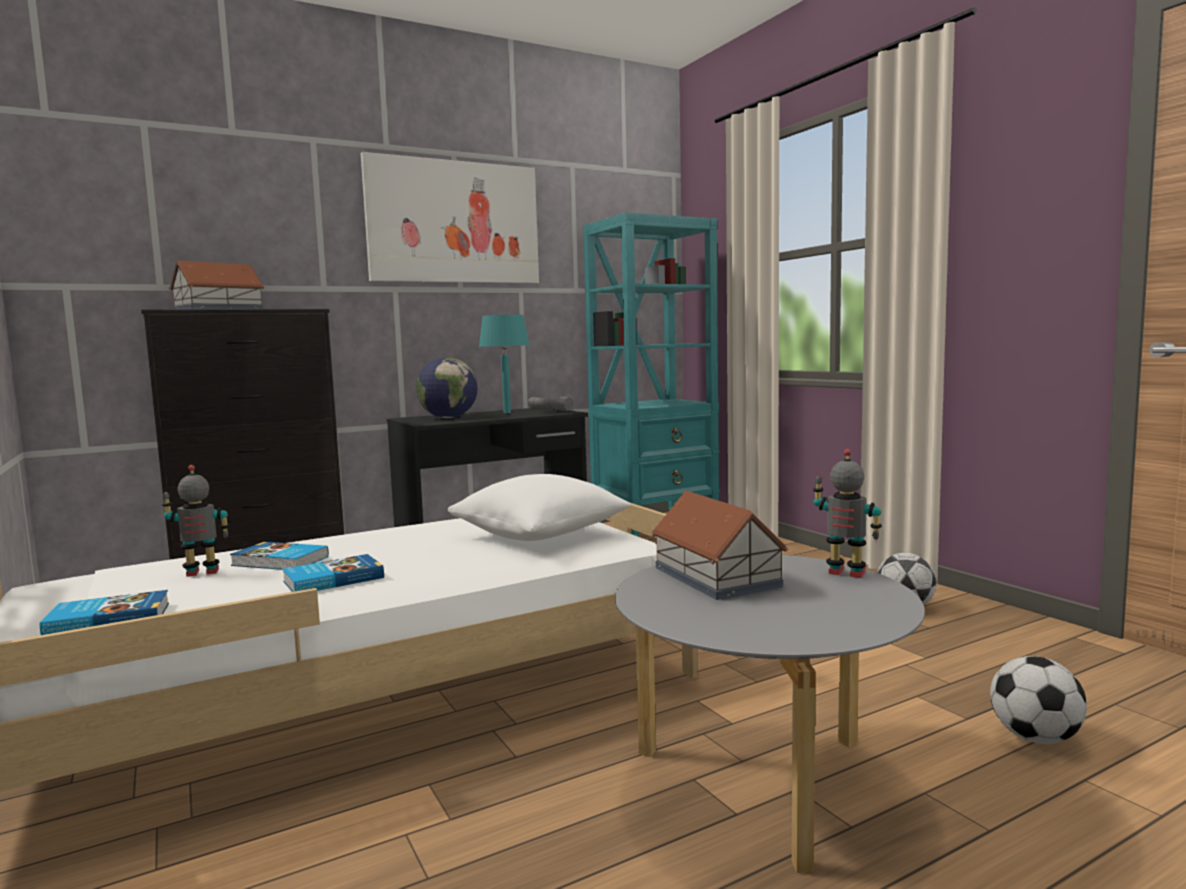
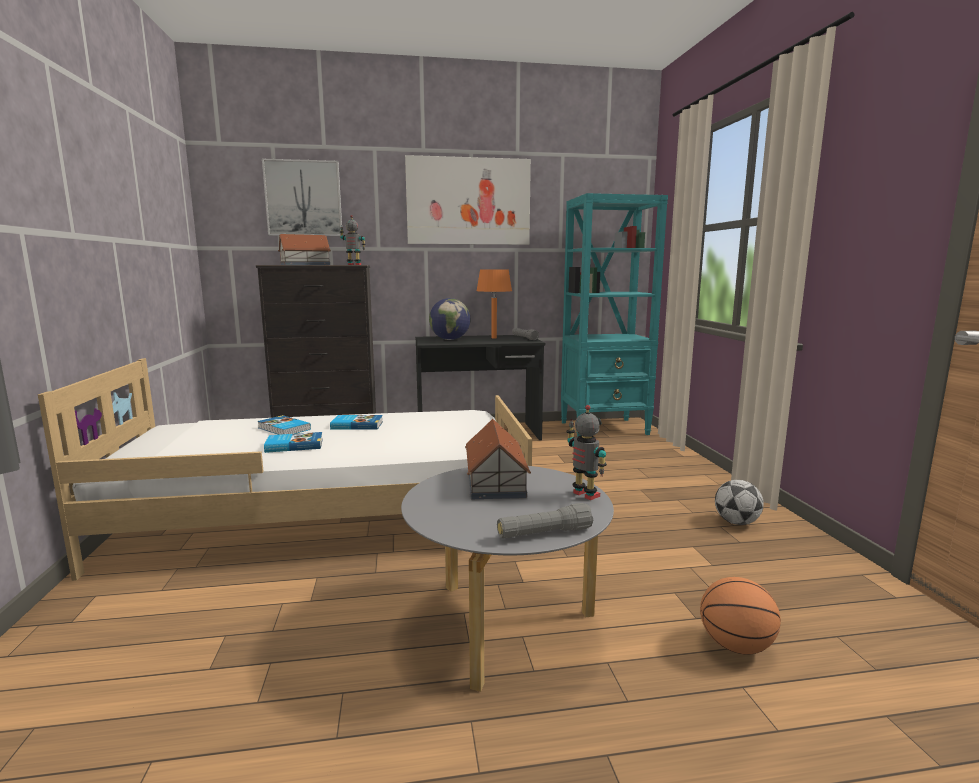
camera: 20 degrees right, 5 degrees up
book [40,590,169,635] -> book moved to [330,415,383,430]
toy robot [162,465,230,577] -> toy robot moved to [340,215,366,265]
white pillow [448,474,631,541] -> none
turquoise table lamp [479,315,530,413] -> orange table lamp [477,269,512,338]
football [990,656,1087,744] -> basketball [700,577,781,655]
none -> picture [262,159,342,236]
none -> grey flashlight [497,503,593,539]

